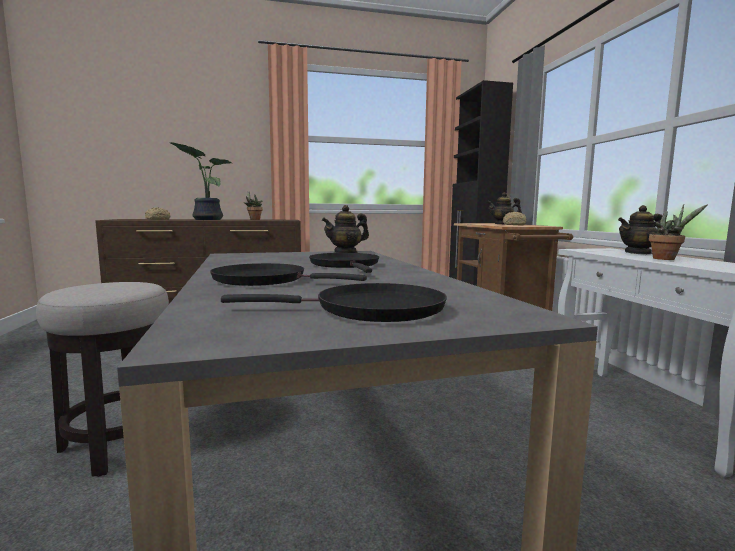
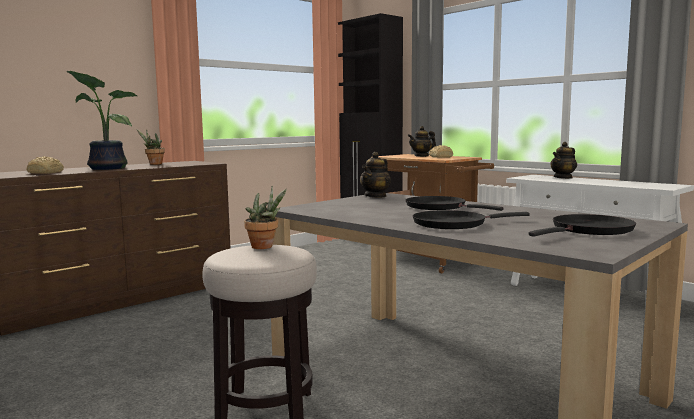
camera: 30 degrees left, 0 degrees up
potted plant [649,204,708,260] -> potted plant moved to [244,185,287,249]

